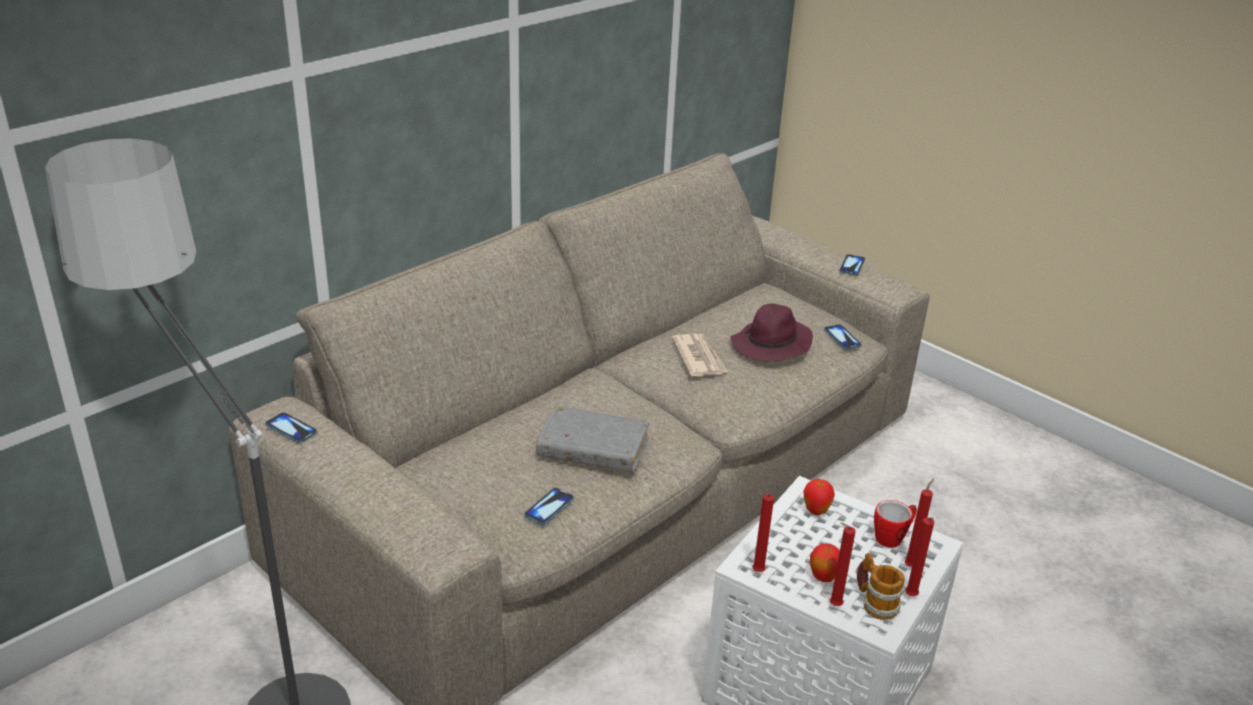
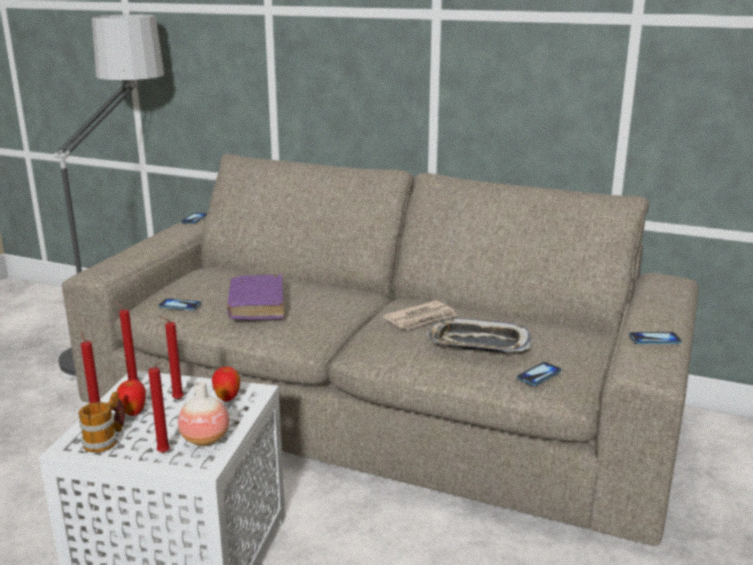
camera: 70 degrees right, 10 degrees down
grey book [536,405,649,472] -> purple book [227,274,285,319]
purple hat [730,303,813,361] -> tray [427,318,532,353]
mug [874,500,917,548] -> vase [178,381,229,446]
red candle [905,517,934,596] -> red candle moved to [159,316,184,400]

